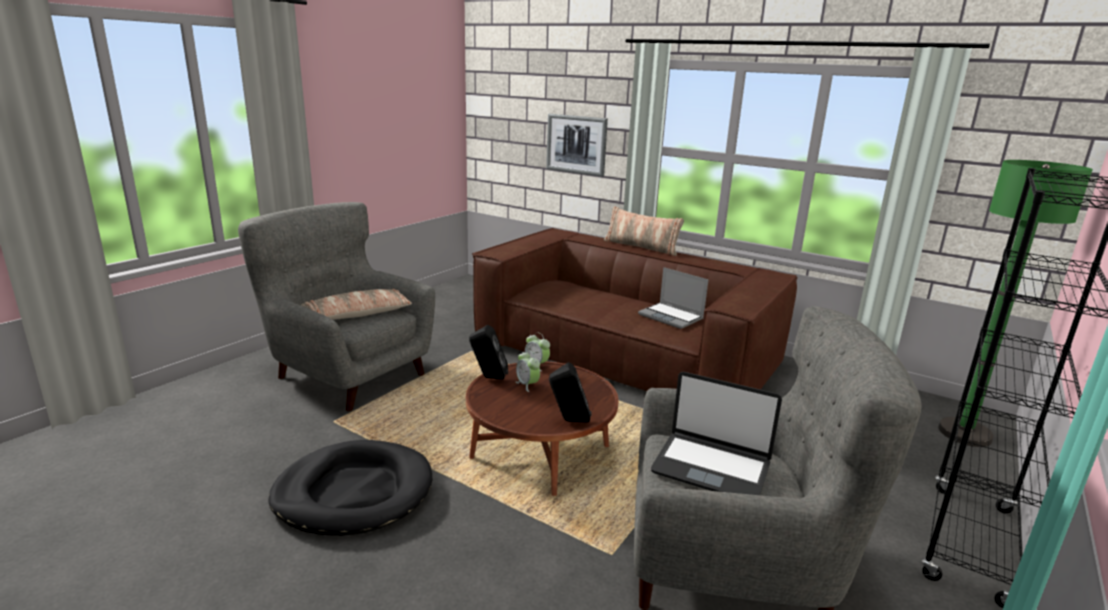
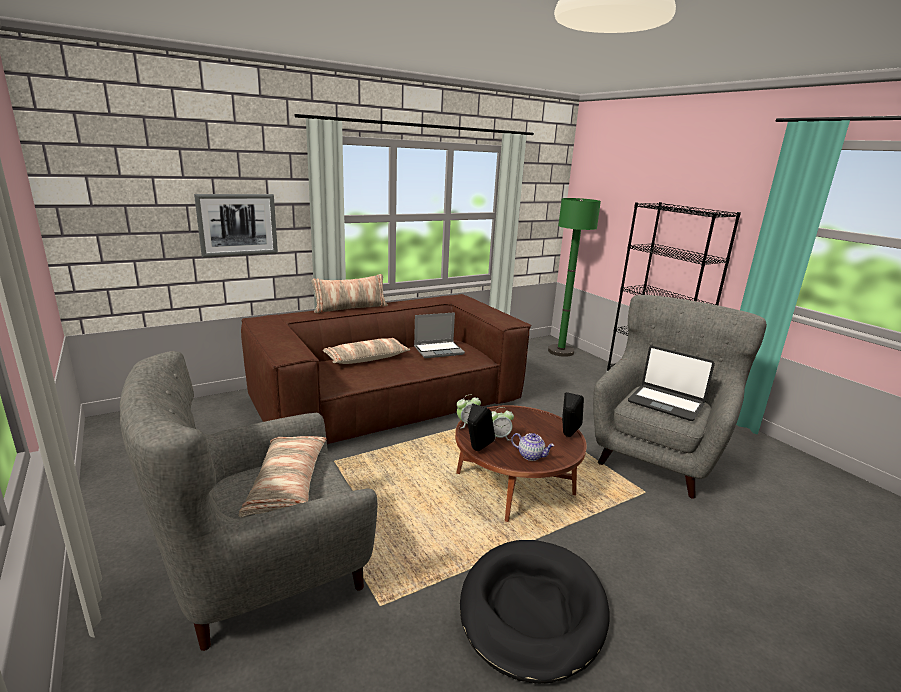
camera: 65 degrees left, 0 degrees up
laptop [651,372,782,495] -> laptop turned 75 degrees clockwise [628,346,715,421]
none -> pillow [323,338,410,364]
none -> teapot [511,433,555,461]

